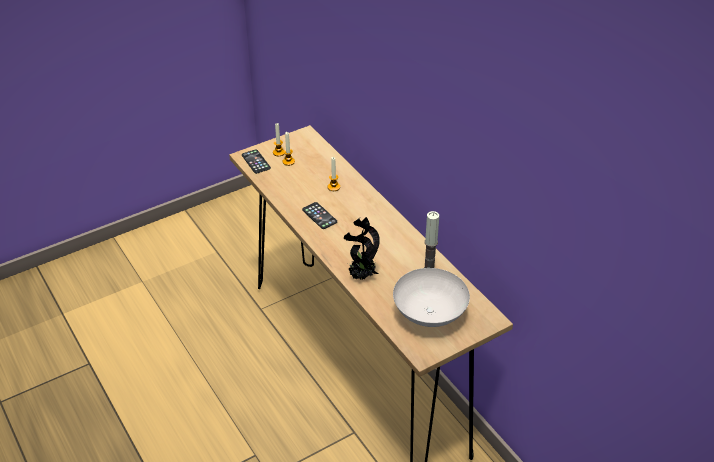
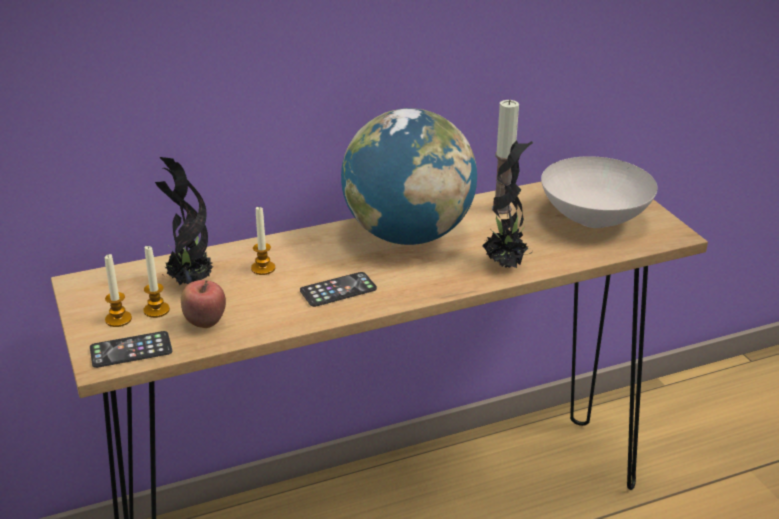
camera: 80 degrees left, 10 degrees down
none -> potted plant [155,157,213,285]
none -> apple [181,280,226,328]
none -> globe [341,108,477,245]

